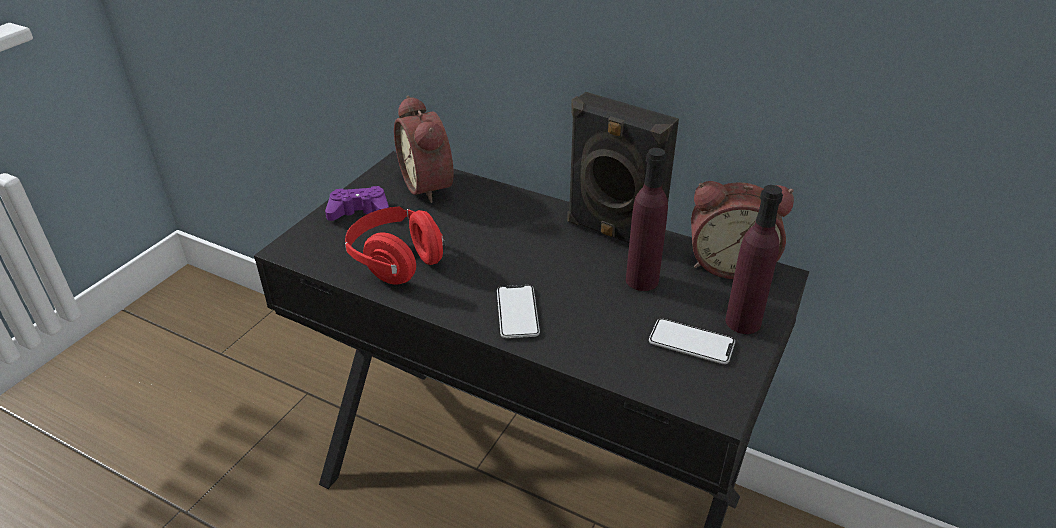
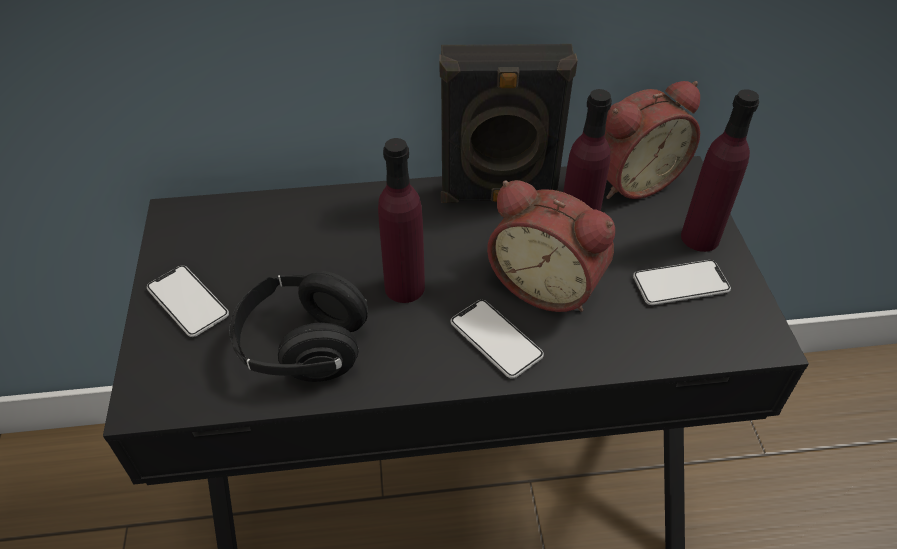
camera: 35 degrees left, 10 degrees up
purple game controller [325,186,389,221] -> phone [147,265,229,337]
red headphones [345,207,447,285] -> black headphones [229,271,368,382]
alarm clock [394,95,454,203] -> alarm clock moved to [487,180,615,312]
none -> purple bottle [378,138,425,303]

